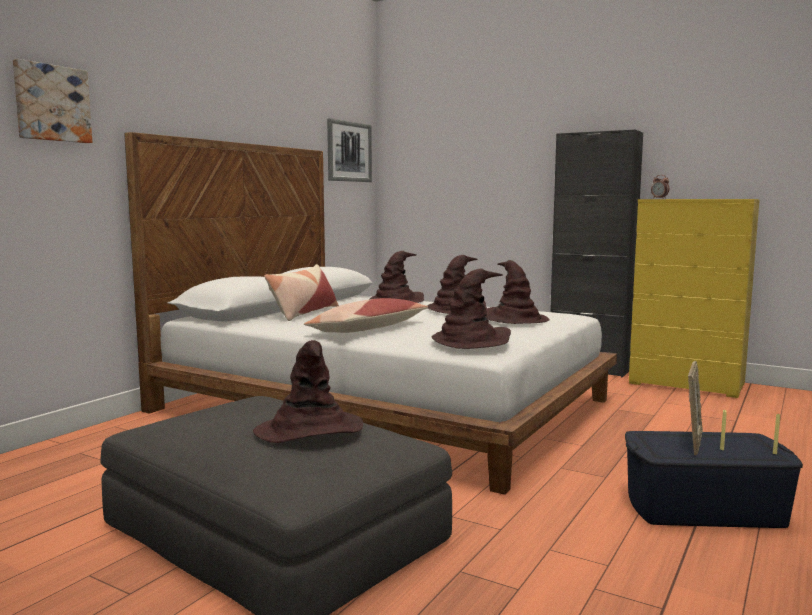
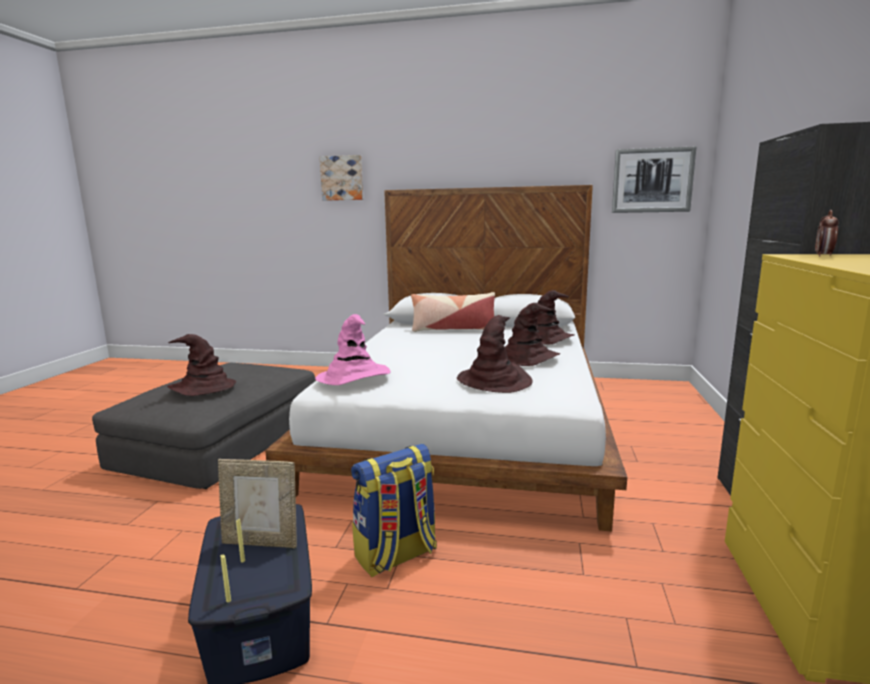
camera: 70 degrees right, 5 degrees up
pillow [304,298,428,333] -> none
brown hat [431,269,511,349] -> pink hat [315,314,390,385]
none -> backpack [351,444,437,577]

